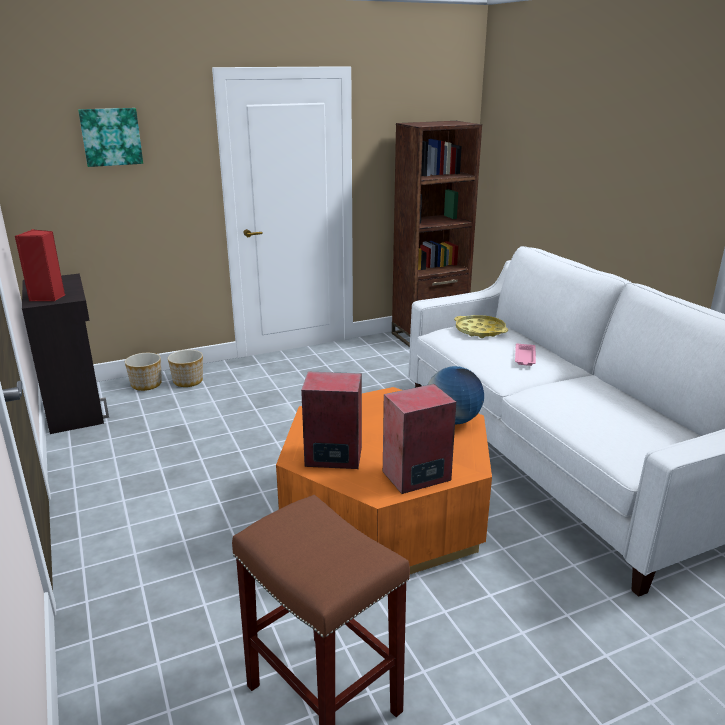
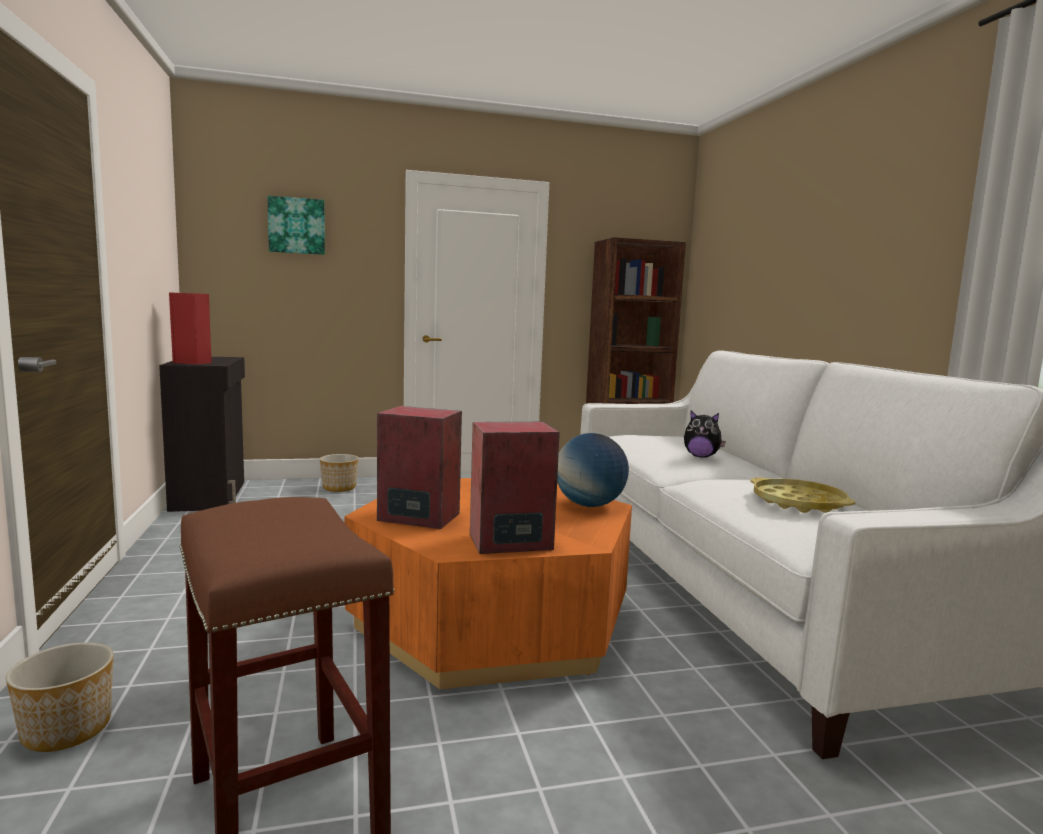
camera: 10 degrees right, 15 degrees down
planter [125,353,162,391] -> planter moved to [6,642,113,752]
yellow tray [454,315,508,338] -> yellow tray moved to [751,478,855,513]
pink tray [515,343,536,366] -> plush toy [684,411,726,457]

